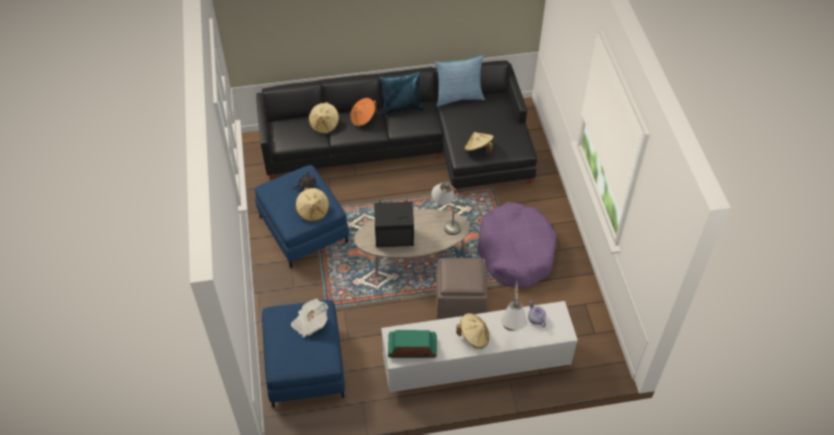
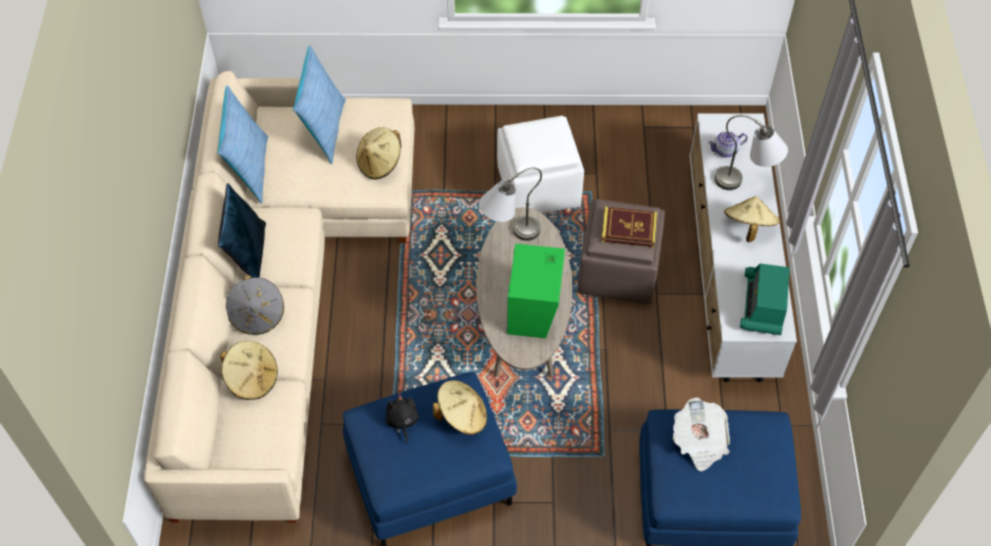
camera: 80 degrees left, 5 degrees up
black sofa [256,60,537,193] -> beige sofa [144,71,414,523]
orange hat [350,98,377,127] -> grey hat [226,275,284,335]
black speaker [374,200,414,247] -> green speaker [507,244,565,338]
purple dog bed [477,202,557,289] -> white ottoman [497,116,584,213]
none -> pillow [293,45,346,164]
none -> book [601,207,657,247]

